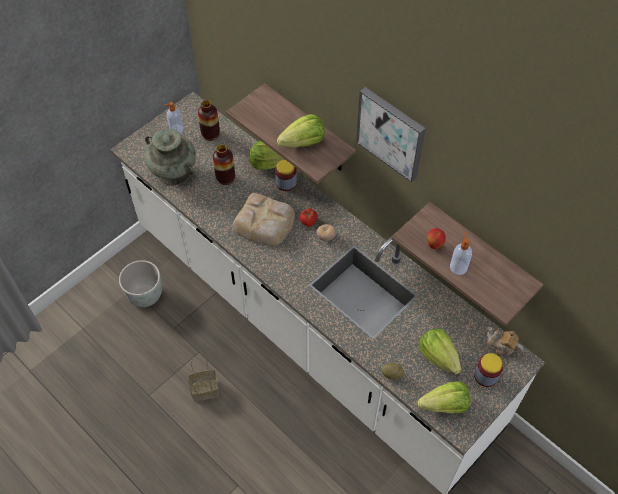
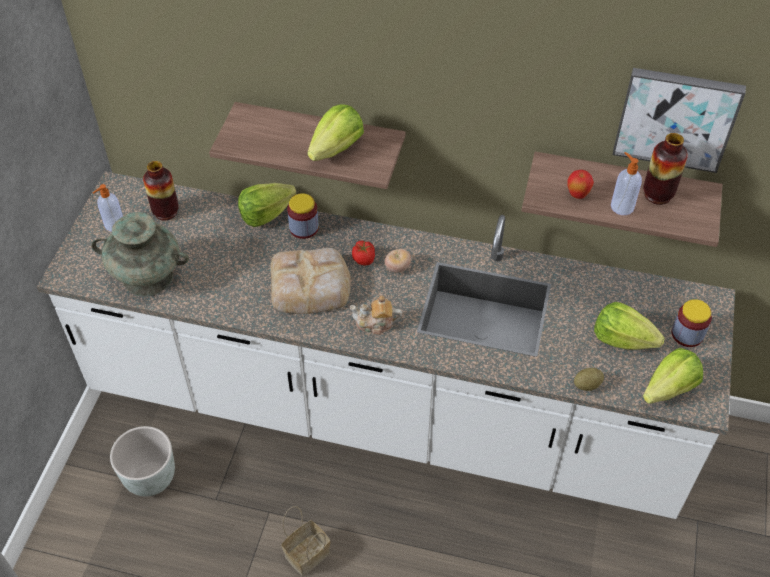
camera: 30 degrees left, 5 degrees down
vase [213,144,235,185] -> vase moved to [643,133,688,205]
picture [356,87,426,183] -> picture moved to [613,68,746,173]
teapot [487,327,523,356] -> teapot moved to [350,295,402,335]

